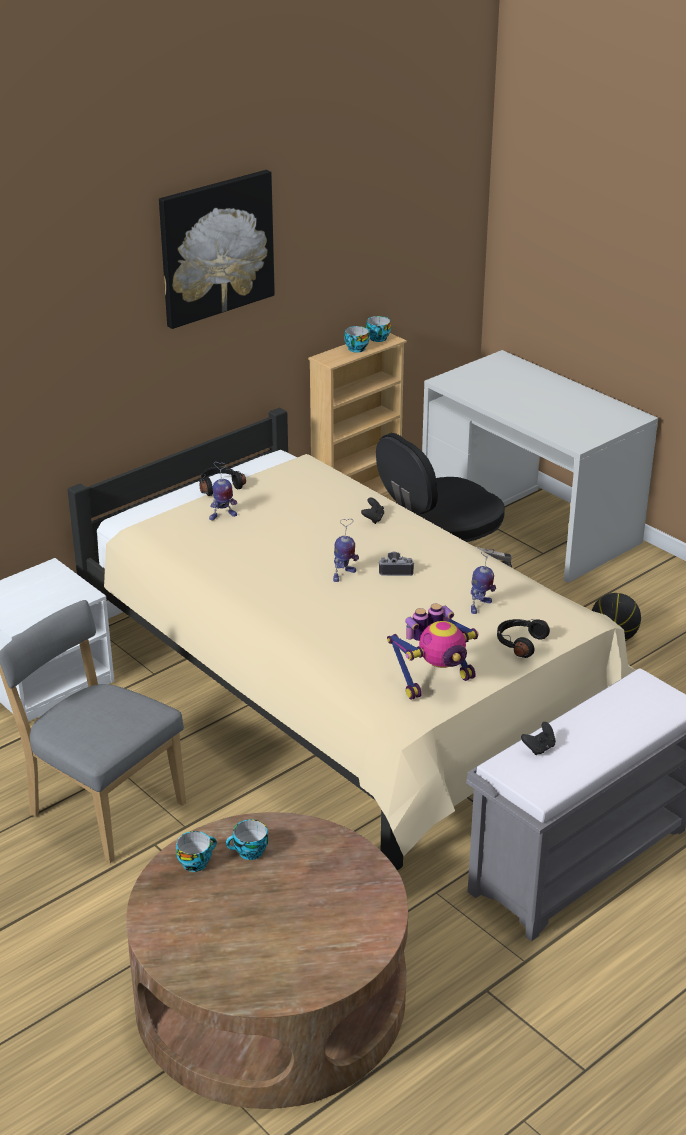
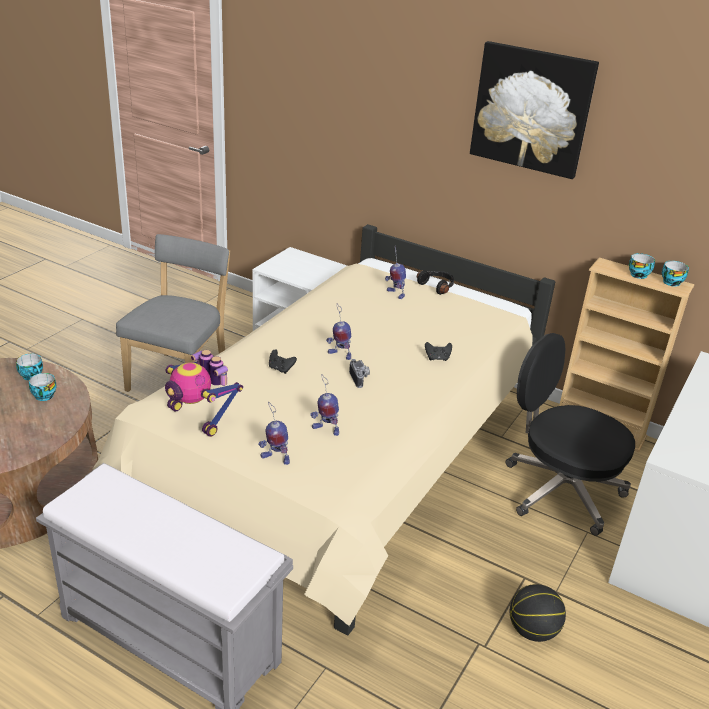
camera: 70 degrees right, 0 degrees up
black headphones [497,619,550,658] -> toy robot [258,402,290,465]
black game controller [521,722,556,755] -> black game controller moved to [269,349,297,374]

